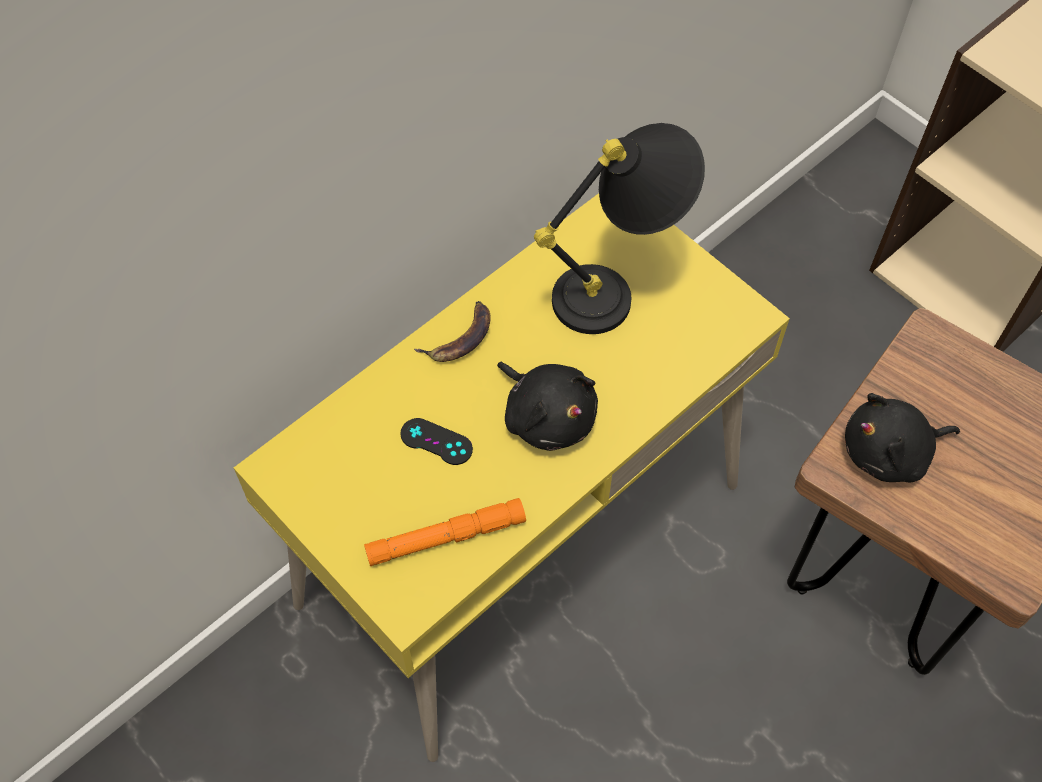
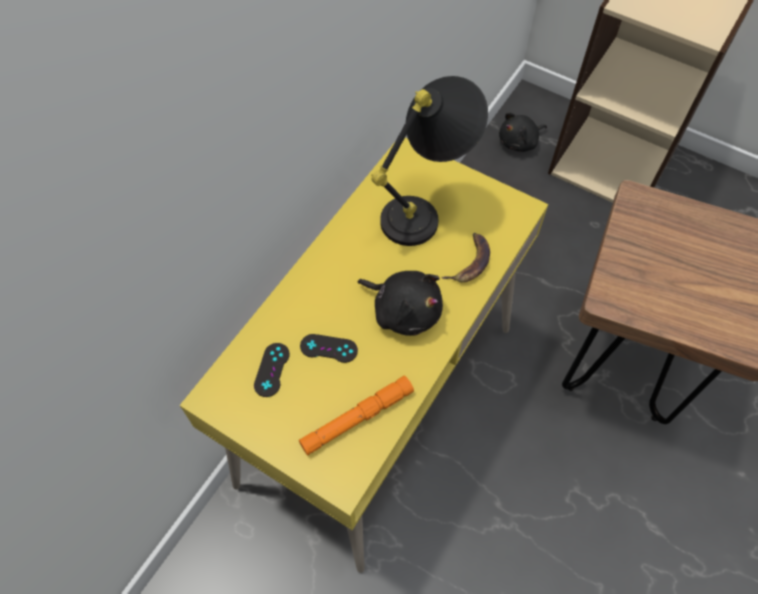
camera: 15 degrees left, 0 degrees up
banana [414,301,491,362] -> banana moved to [441,233,490,282]
black plush toy [845,393,960,482] -> black plush toy moved to [499,112,547,152]
none -> black game controller [254,343,290,397]

